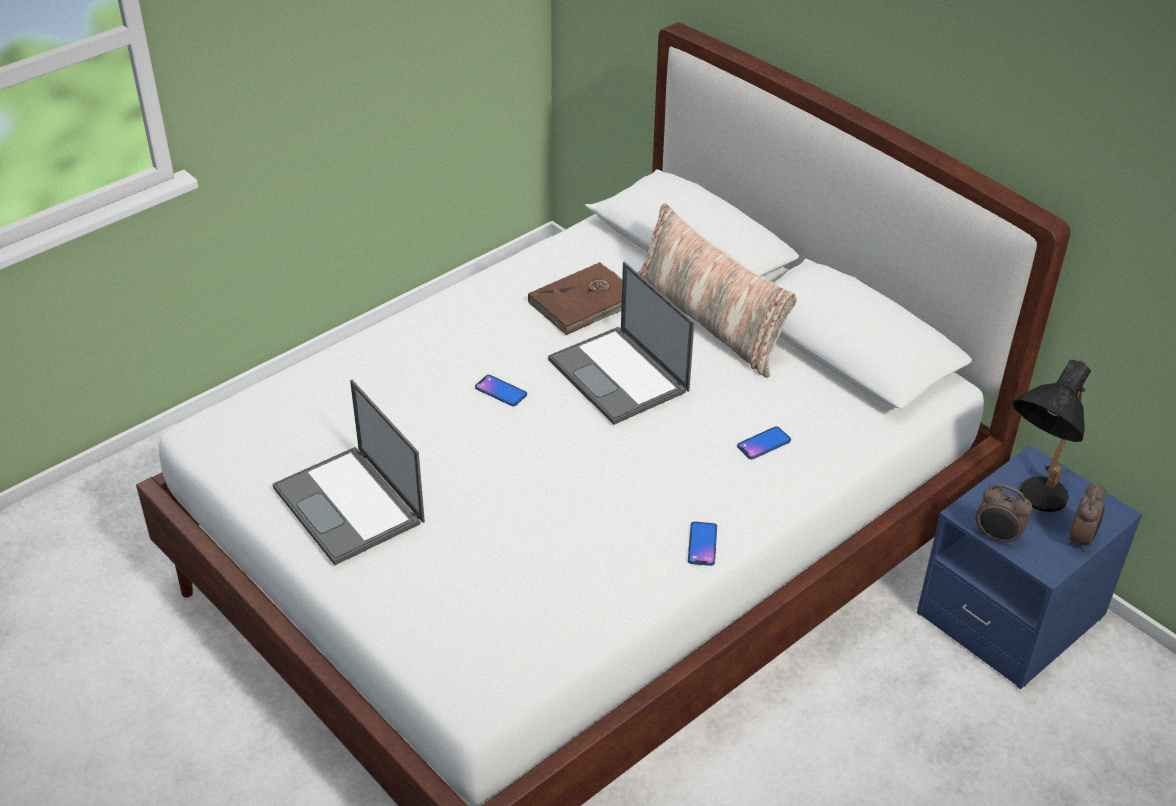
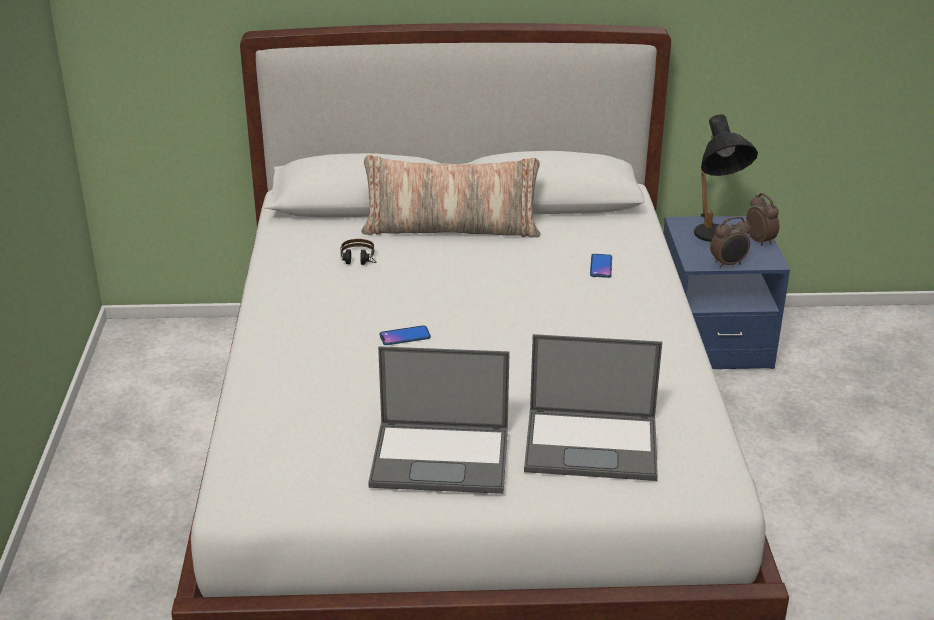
camera: 50 degrees left, 10 degrees down
brown book [528,262,622,335] -> headphones [340,239,377,265]
laptop [548,262,694,425] -> laptop moved to [524,334,662,481]
phone [688,522,717,566] -> none

